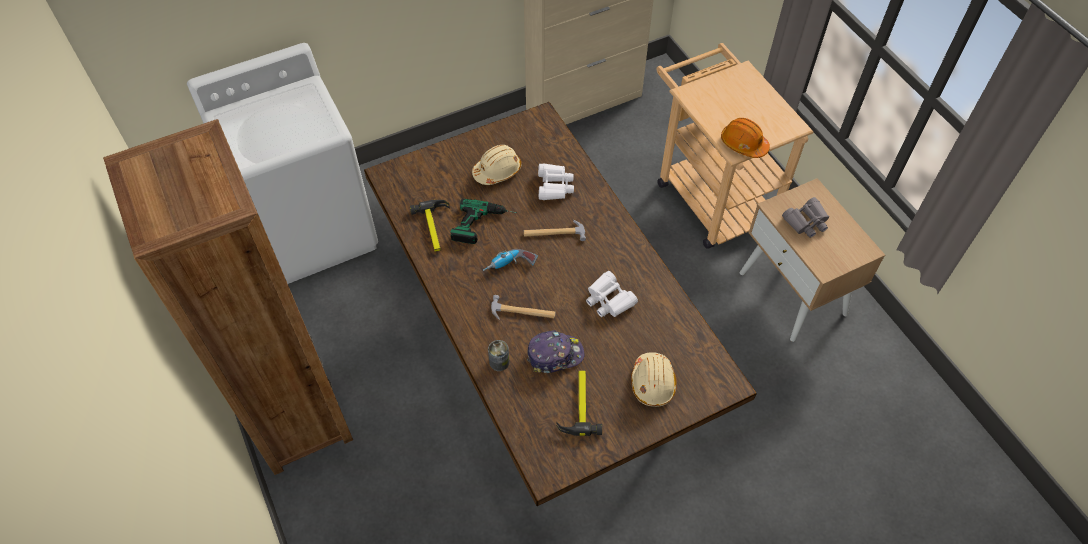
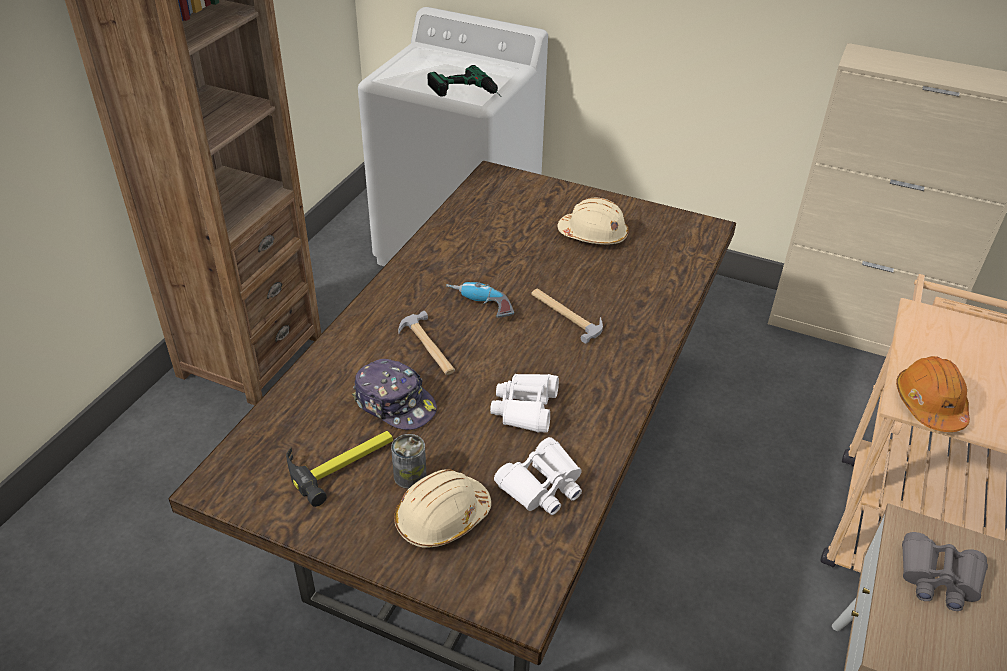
camera: 50 degrees right, 15 degrees down
hammer [410,200,450,252] -> none
power drill [450,199,517,244] -> power drill moved to [427,65,502,97]
can [488,340,510,371] -> can moved to [391,434,427,489]
white binoculars [538,163,574,200] -> white binoculars moved to [494,437,582,515]

